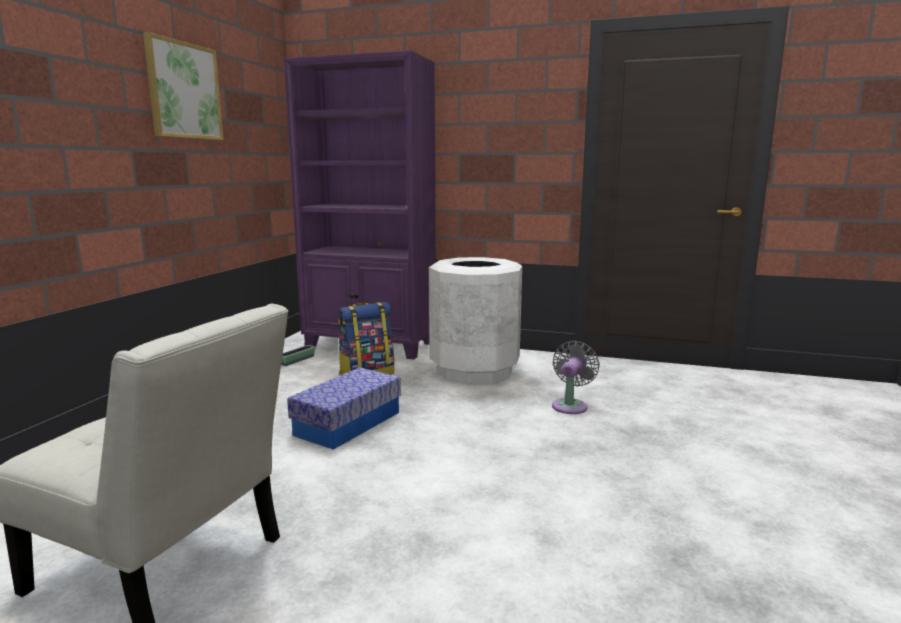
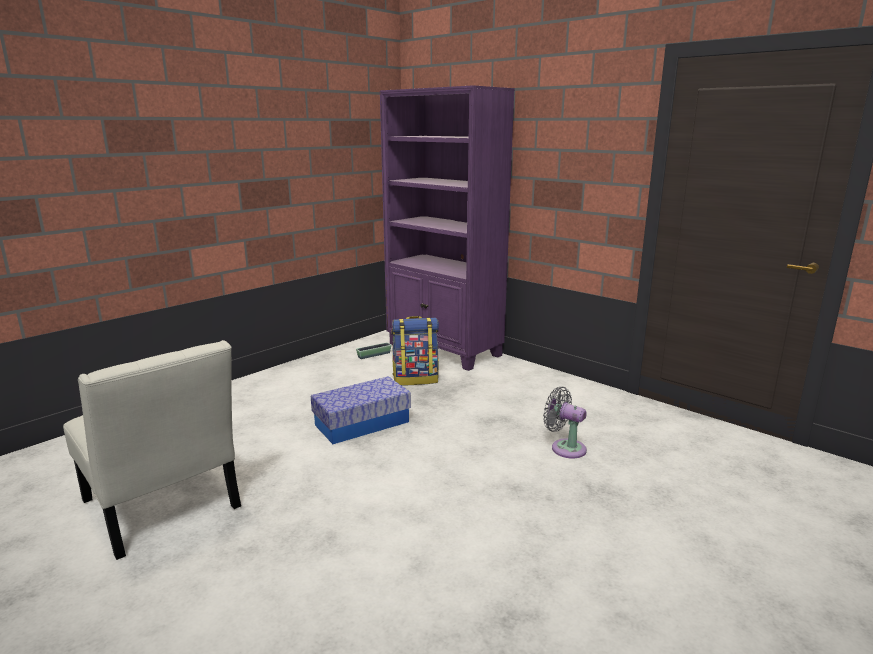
camera: 25 degrees right, 5 degrees up
picture [143,32,224,140] -> none
white trash can [429,257,522,384] -> none
grey fan [552,341,600,414] -> grey fan turned 105 degrees counterclockwise [543,387,587,458]

